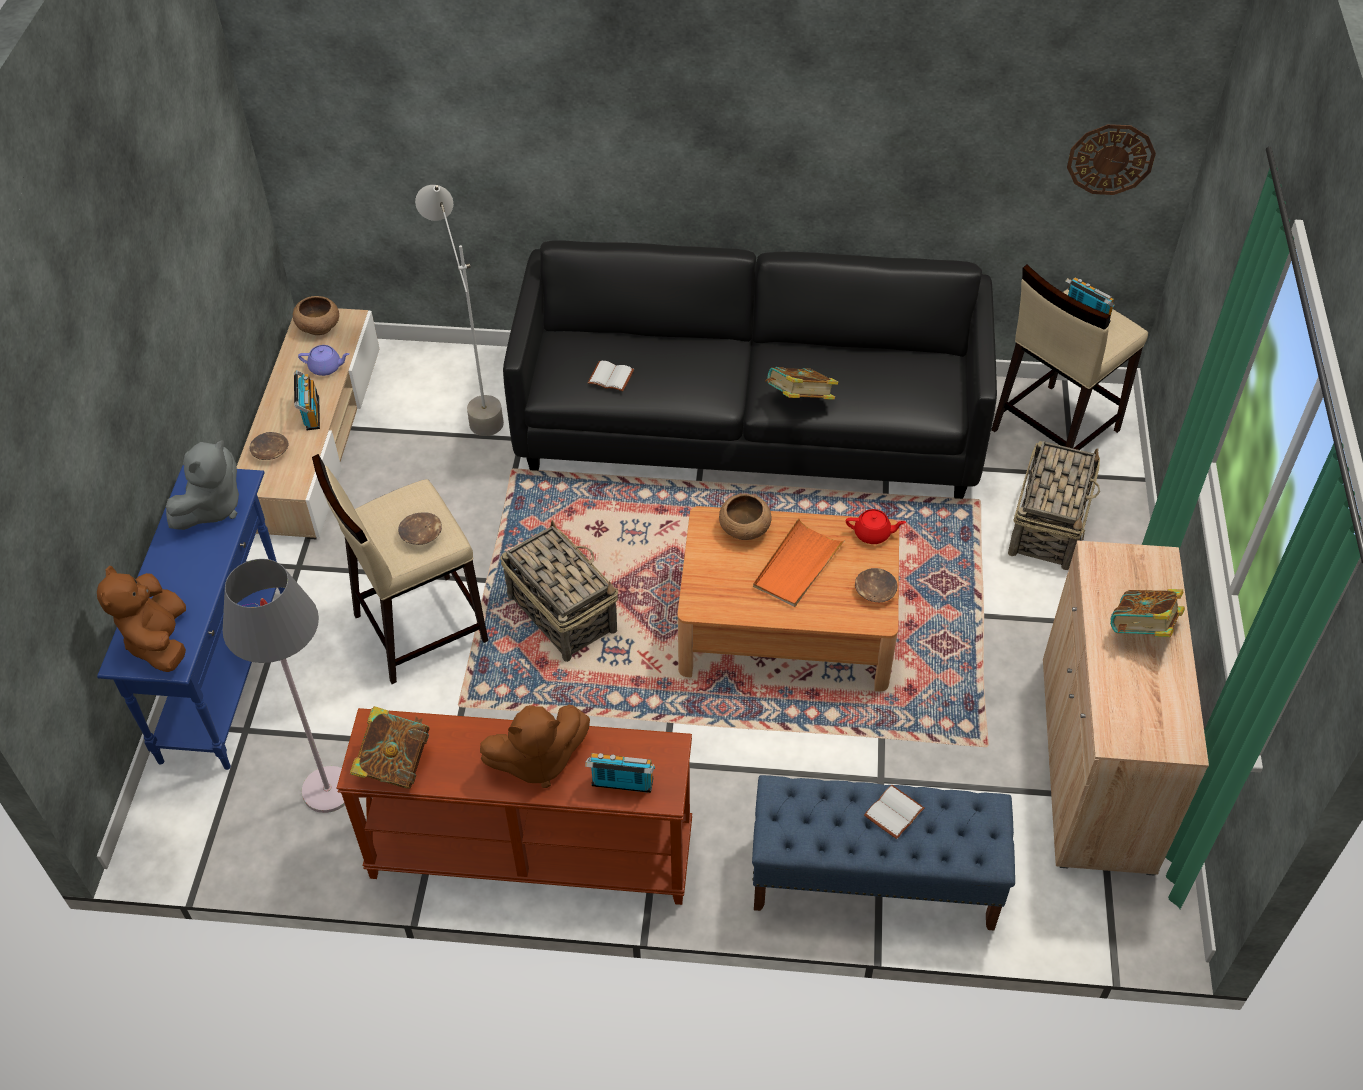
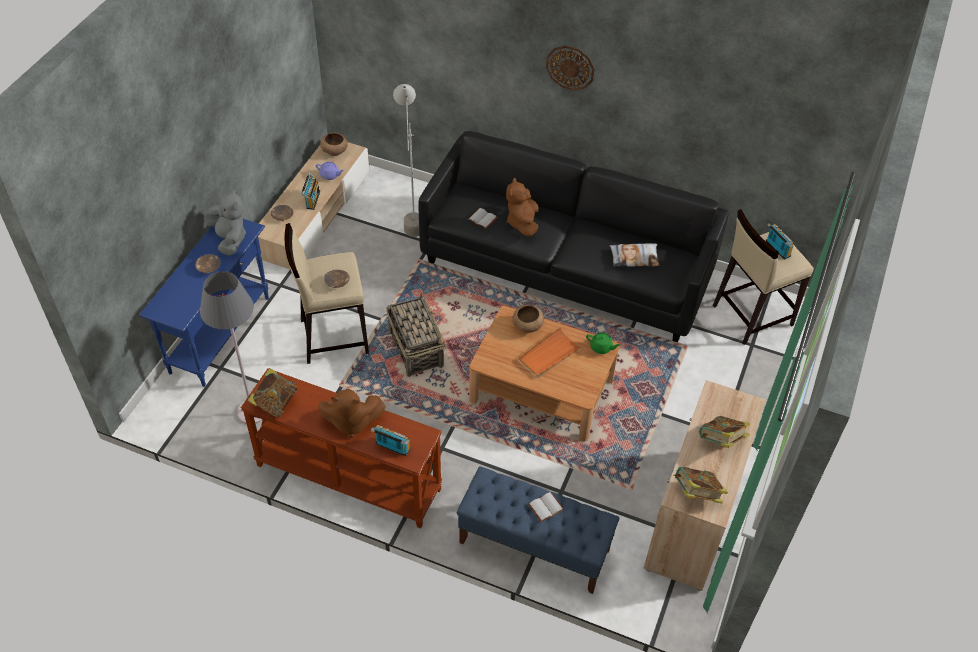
camera: 15 degrees right, 0 degrees up
brown plush toy [97,566,186,672] -> brown plush toy moved to [506,178,539,237]
grey plush toy [166,440,239,530] -> grey plush toy turned 75 degrees counterclockwise [204,189,246,256]
book [765,367,838,400] -> book moved to [673,467,728,504]
red teapot [846,509,906,544] -> green teapot [586,333,621,354]
brown bowl [855,568,897,602] -> brown bowl moved to [195,254,221,273]
basket [1008,441,1100,570] -> none
wall clock [1067,124,1156,195] -> wall clock moved to [546,45,595,91]
none -> pillow [610,243,659,267]

